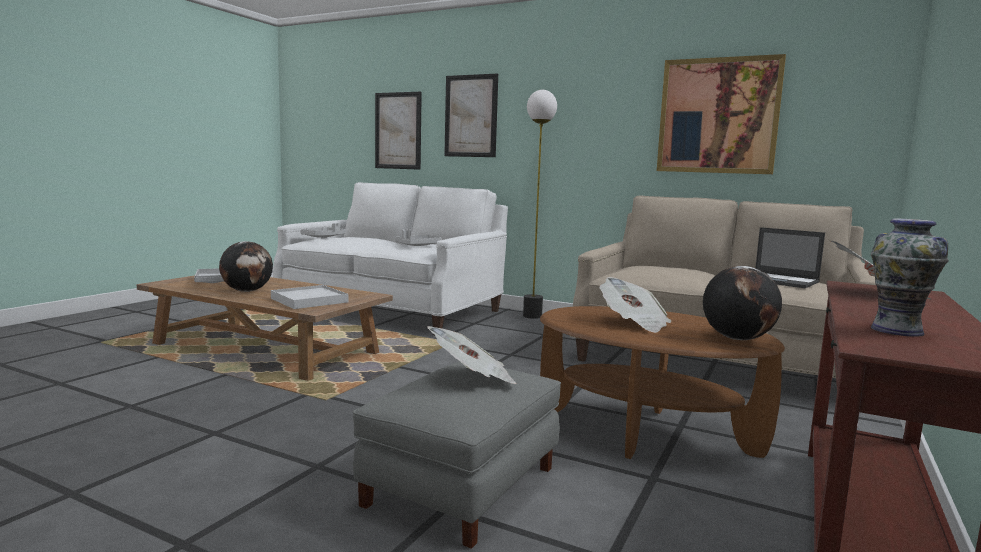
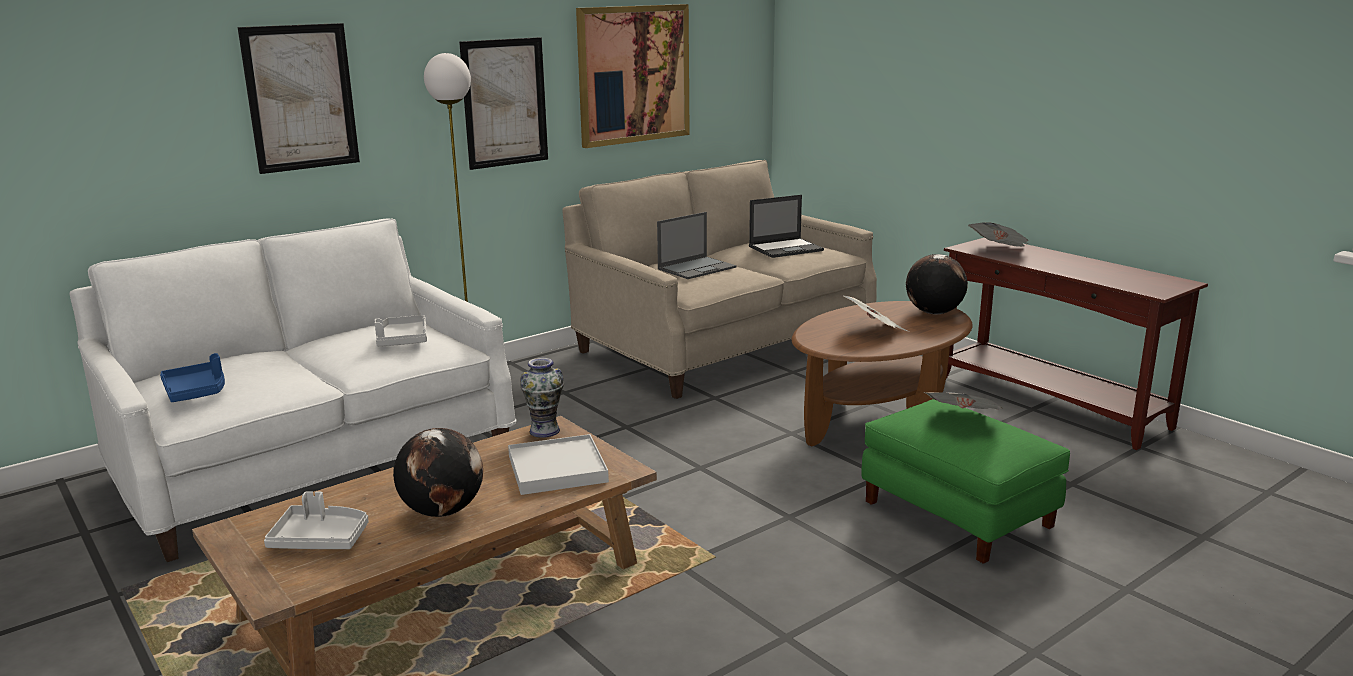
camera: 65 degrees left, 10 degrees up
grey tray [301,223,346,238] -> blue tray [160,353,225,402]
grey ottoman [353,361,561,548] -> green ottoman [861,399,1070,564]
picture [375,92,422,170] -> picture moved to [459,37,548,170]
vase [871,219,948,337] -> vase moved to [520,358,564,438]
none -> laptop [657,212,736,279]

